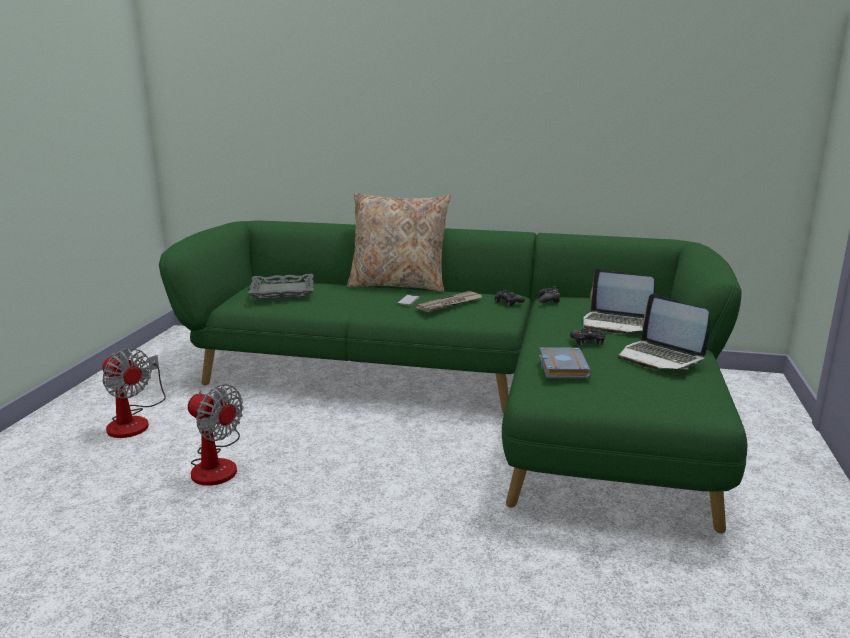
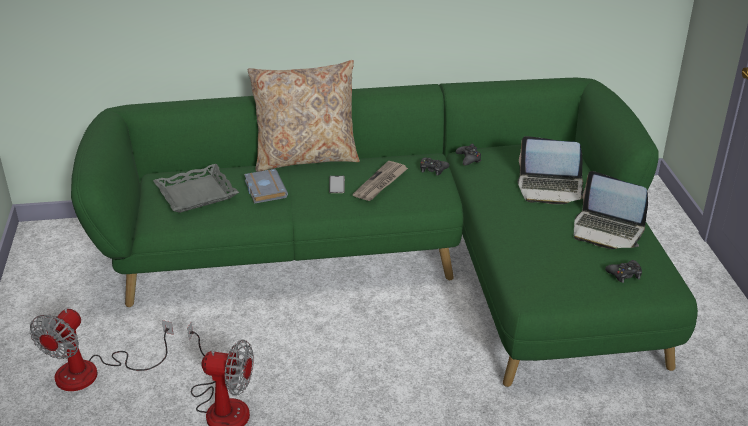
camera: 20 degrees left, 15 degrees up
fan [102,348,166,438] -> fan turned 90 degrees clockwise [30,308,174,391]
grey book [539,347,592,379] -> grey book moved to [244,169,288,204]
black game controller [570,328,605,346] -> black game controller moved to [605,260,642,283]

